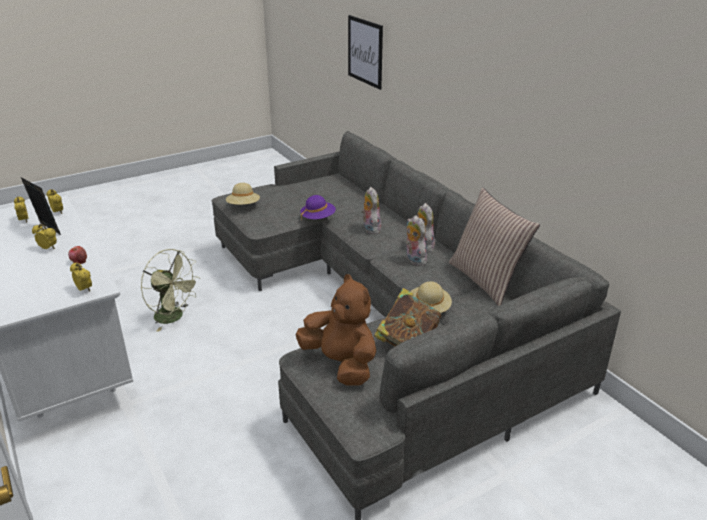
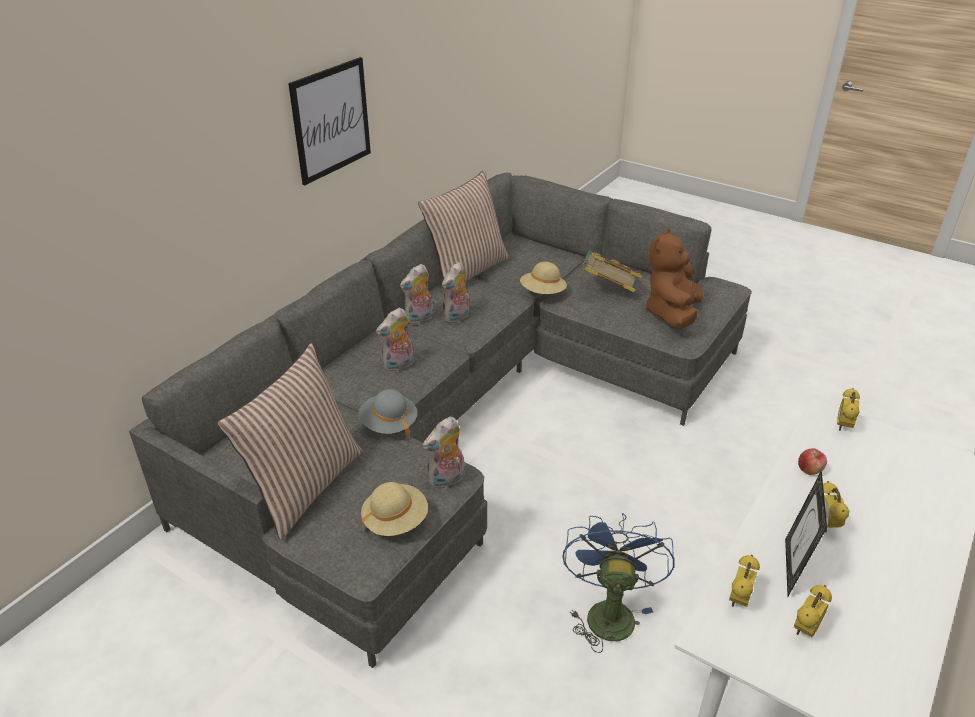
camera: 115 degrees left, 5 degrees up
green fan [141,249,201,332] -> blue fan [562,513,675,653]
purple hat [301,195,336,220] -> grey hat [358,389,418,438]
picture [348,15,383,90] -> picture moved to [288,57,371,185]
none -> pillow [217,343,363,540]
none -> plush toy [423,417,465,489]

